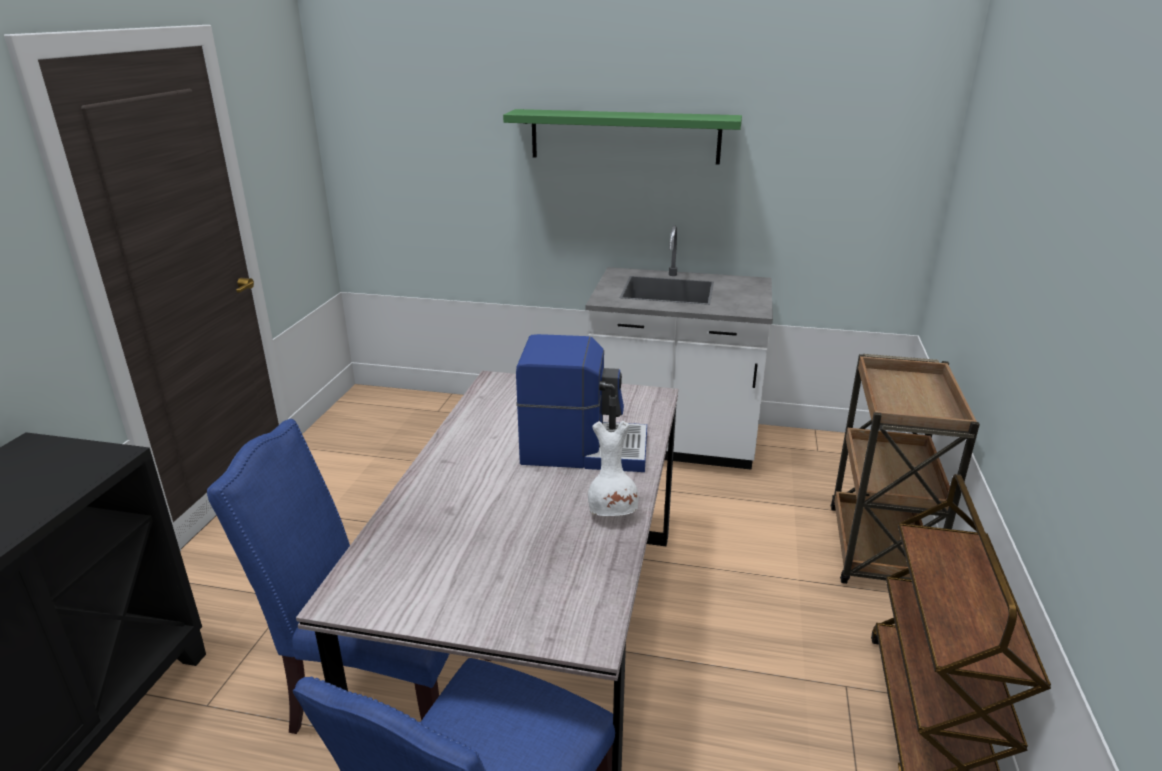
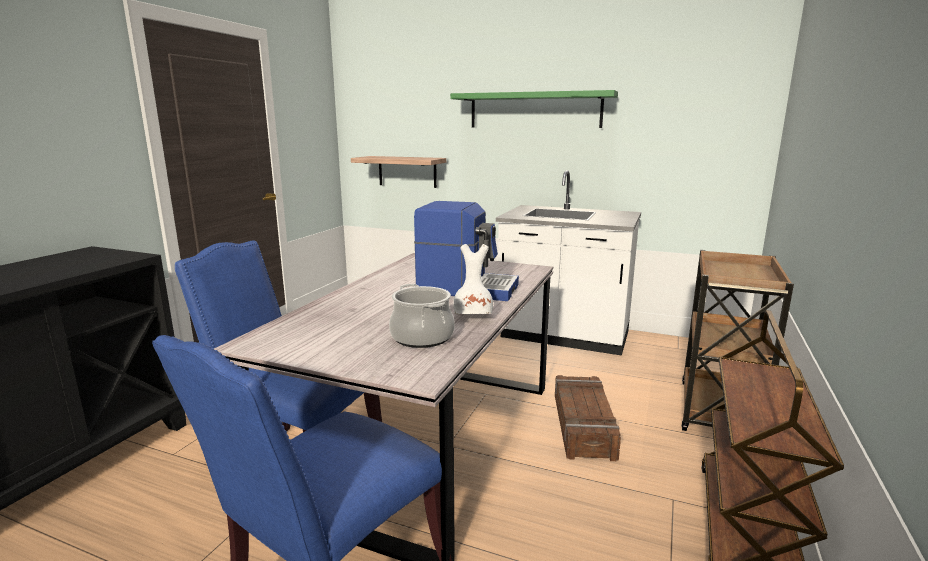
camera: 10 degrees right, 10 degrees down
none -> shelf [351,156,446,188]
none -> cooking pot [389,284,455,348]
none -> crate [555,375,621,461]

